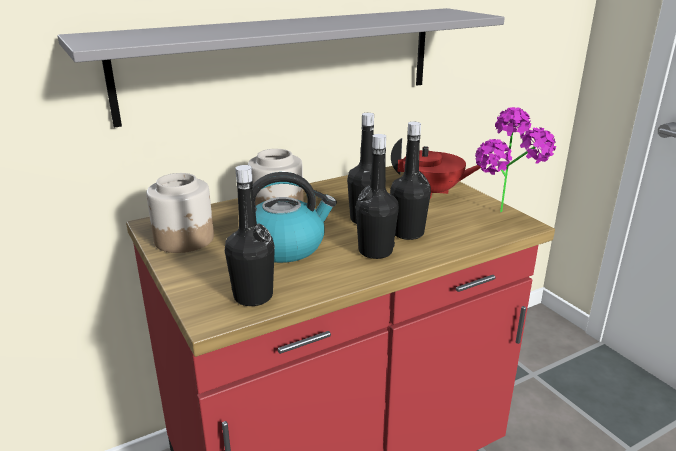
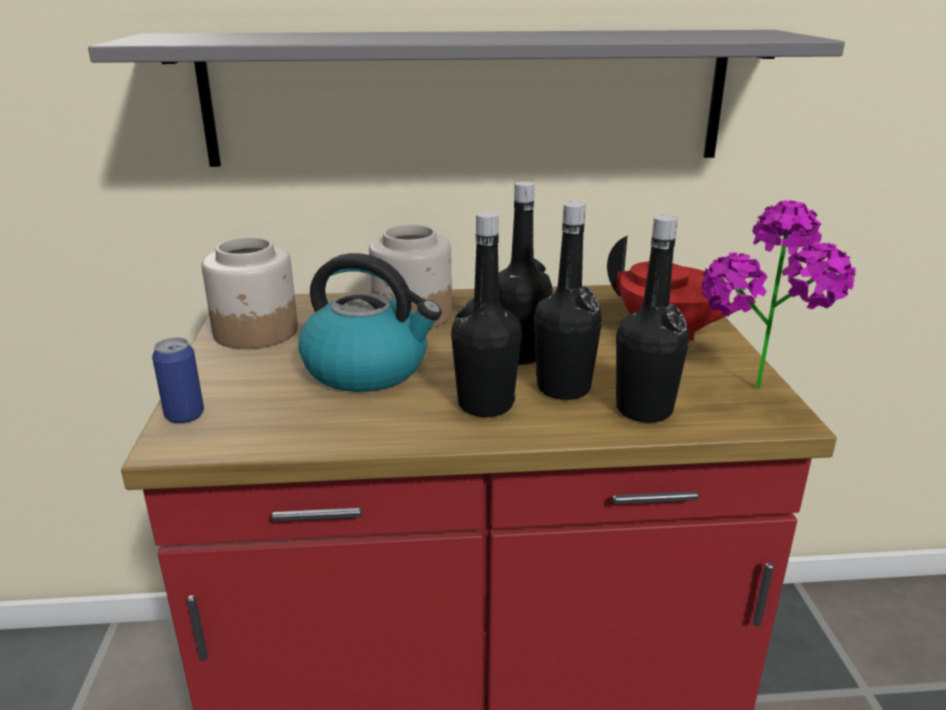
camera: 25 degrees right, 0 degrees up
black bottle [225,165,275,306] -> black bottle moved to [616,215,689,423]
none -> can [152,337,204,424]

